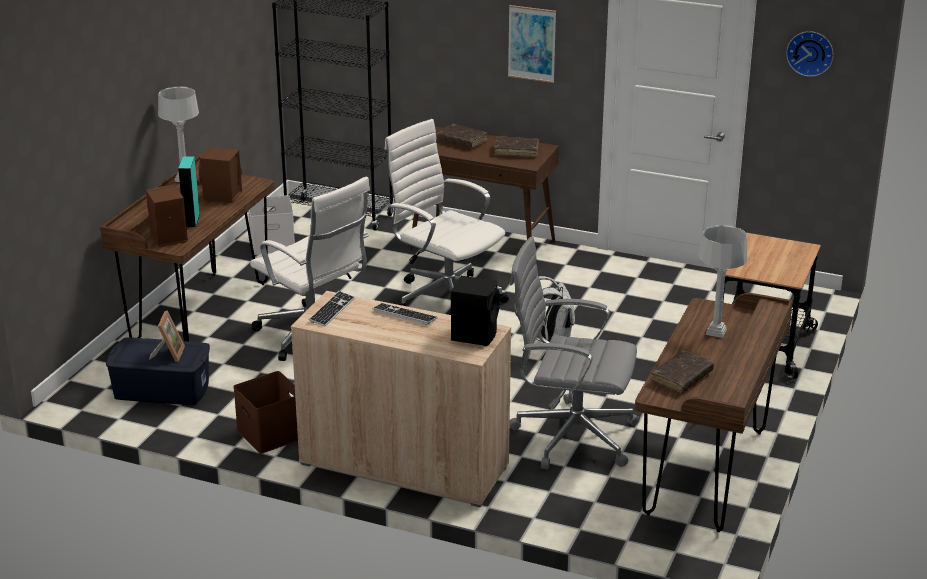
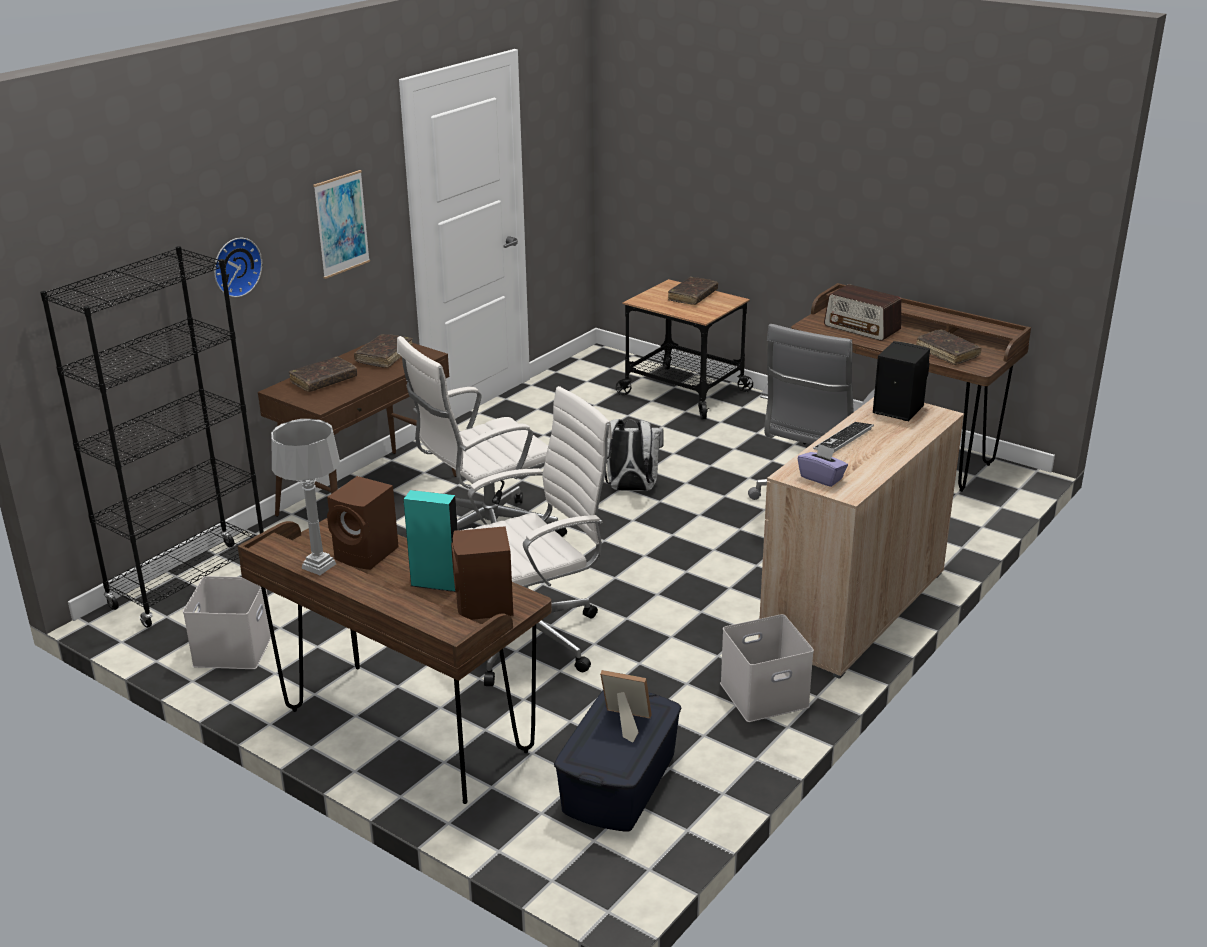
camera: 75 degrees left, 0 degrees up
brown storage box [233,371,298,454] -> white storage box [720,614,814,722]
keyboard [308,291,355,327] -> purple tissue box [798,444,848,487]
grey table lamp [699,225,747,338] -> radio [824,284,901,341]
wall clock [786,31,834,77] -> wall clock moved to [214,238,262,298]
none -> brown book [668,277,718,305]

